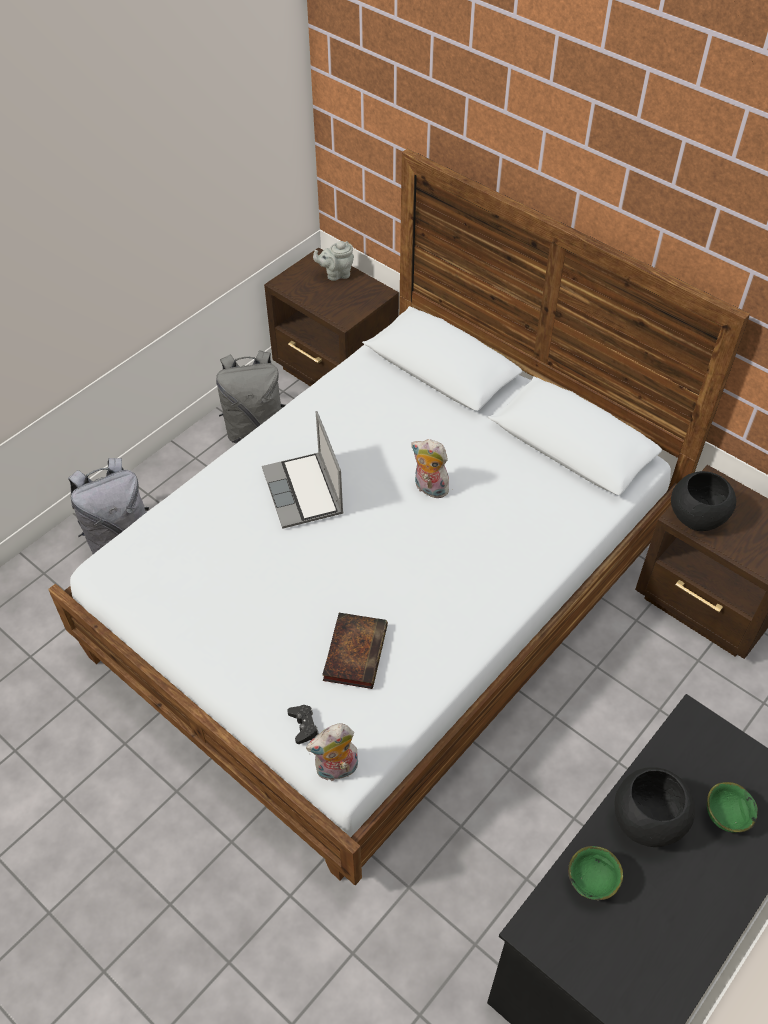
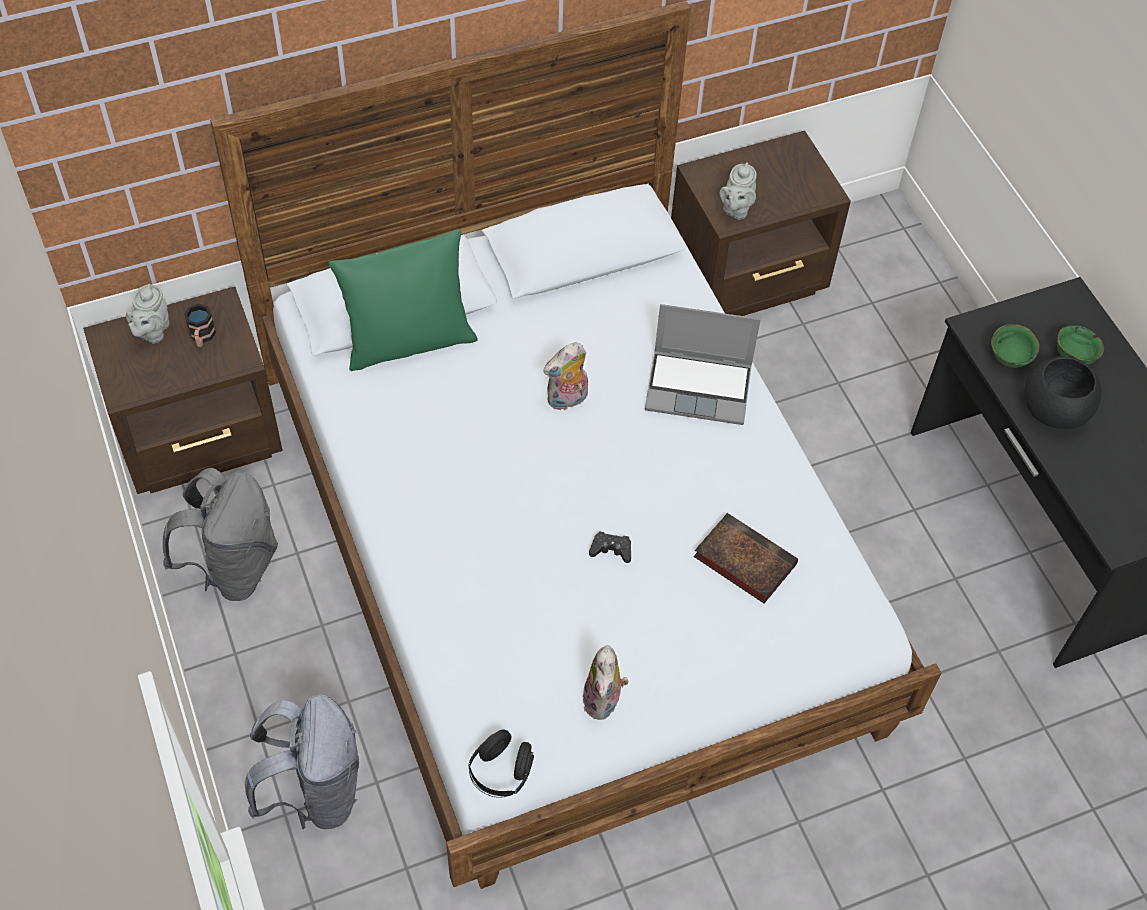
camera: 65 degrees left, 5 degrees up
laptop [262,411,344,529] -> laptop moved to [645,304,761,425]
black game controller [287,705,319,744] -> black game controller moved to [589,531,631,563]
plush toy [306,724,358,782] -> plush toy moved to [582,645,629,720]
green bowl [568,846,623,900] -> green bowl moved to [991,324,1040,368]
black bowl [671,471,736,531] -> grey teapot [720,162,757,220]
none -> mug [184,304,216,347]
none -> green pillow [328,229,478,371]
none -> black headphones [468,729,534,798]

